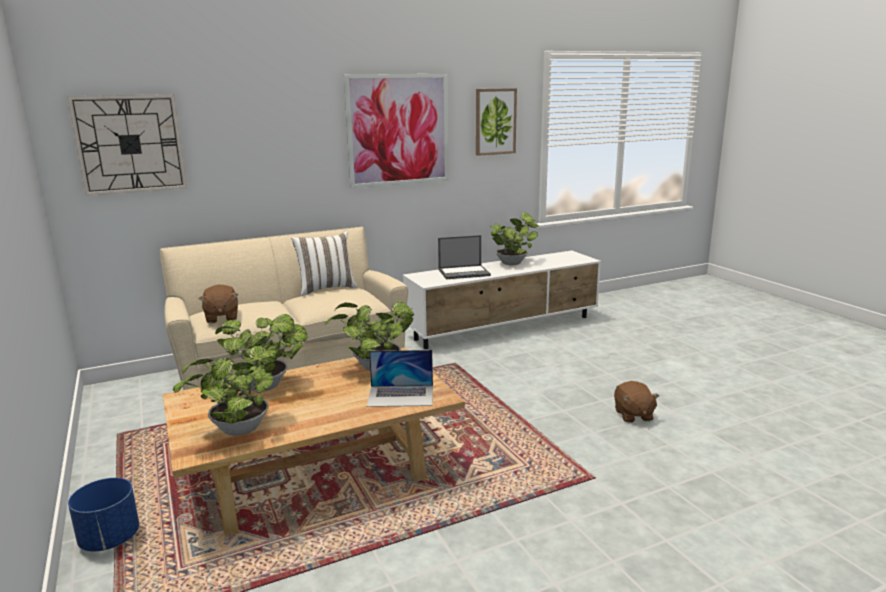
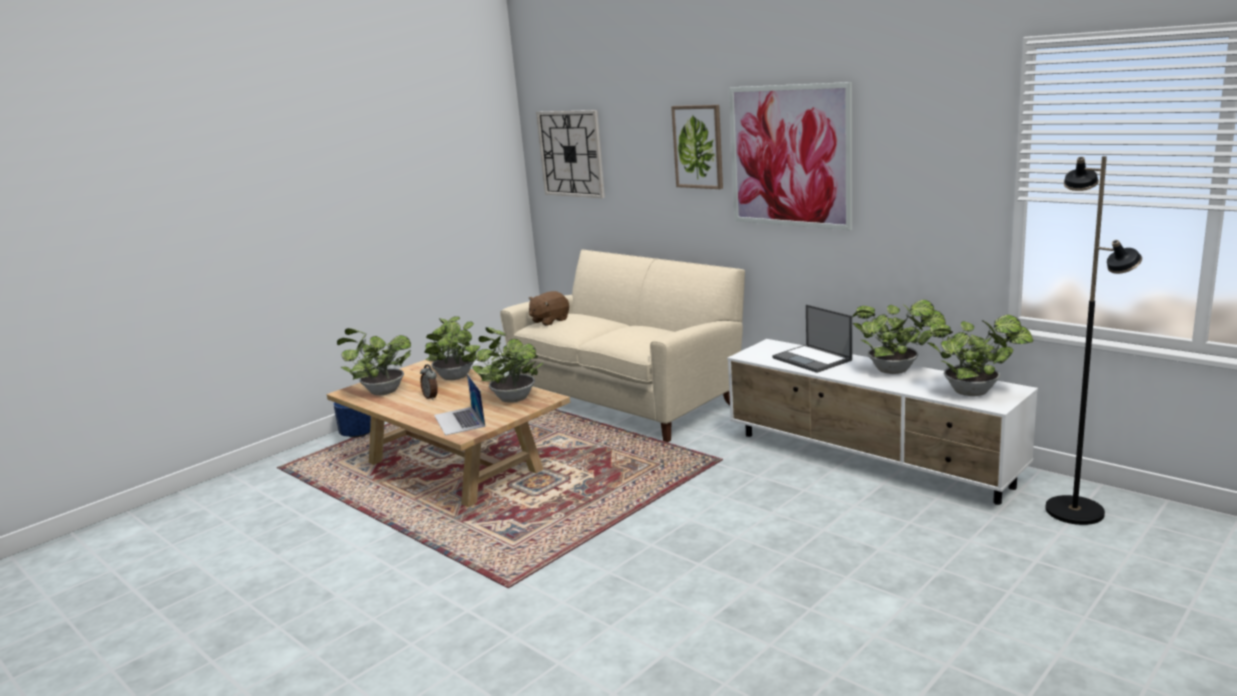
camera: 70 degrees right, 0 degrees up
white pillow [291,231,357,296] -> none
picture [476,88,517,156] -> picture moved to [671,105,723,189]
brown plush toy [614,381,659,423] -> none
none -> alarm clock [420,364,438,400]
none -> potted plant [926,315,1033,396]
none -> black floor lamp [1045,156,1142,525]

